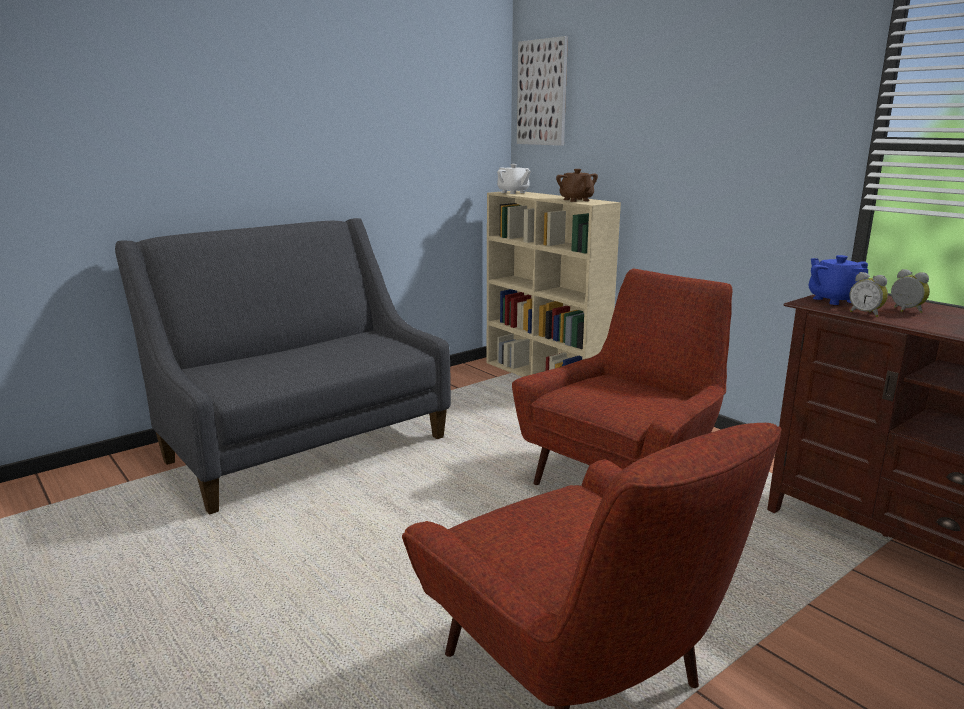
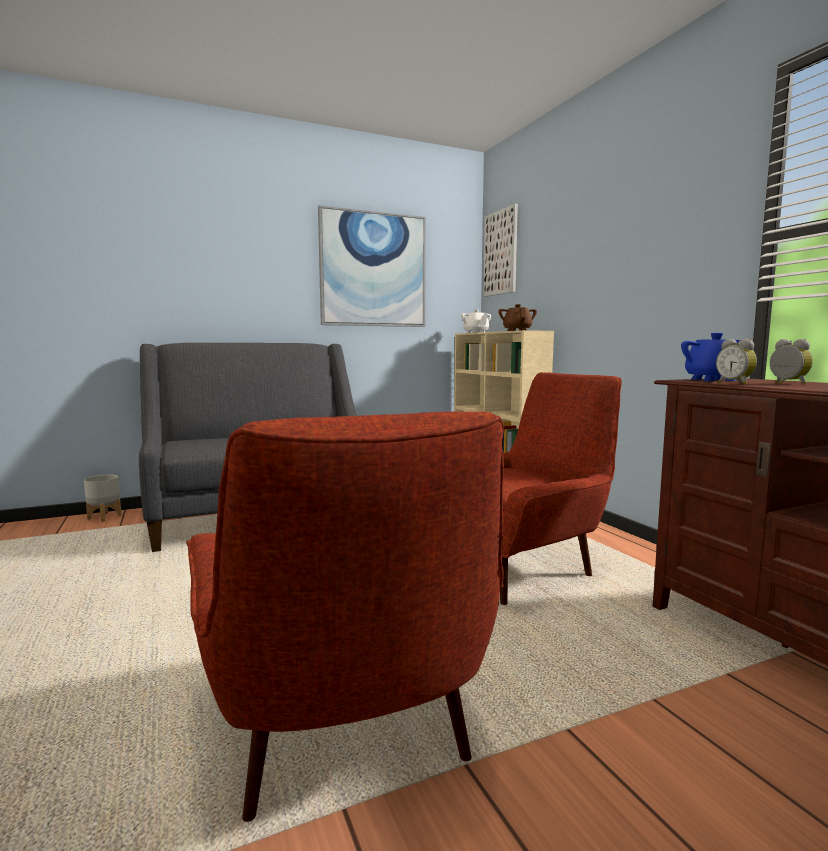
camera: 15 degrees right, 10 degrees down
none -> grey planter [84,475,122,522]
none -> picture [318,205,426,327]

